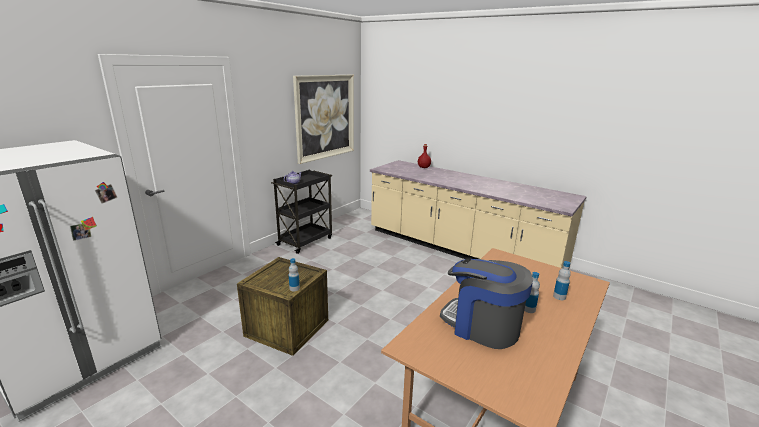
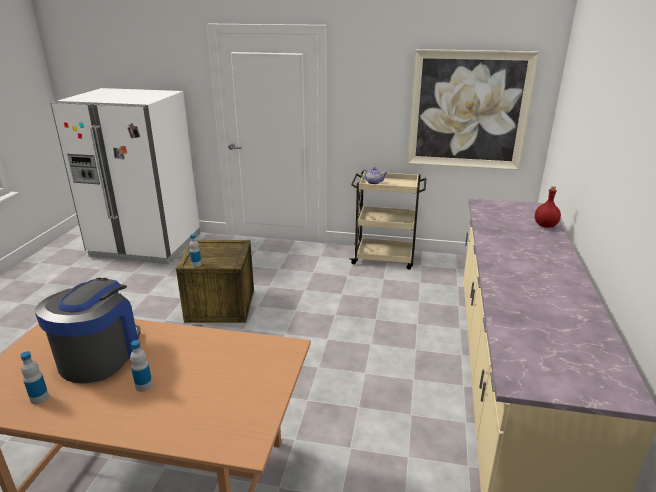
camera: 65 degrees right, 5 degrees up
black cart [271,170,332,254] -> beige cart [349,171,426,270]
bottle [553,261,571,300] -> bottle moved to [20,351,49,404]

